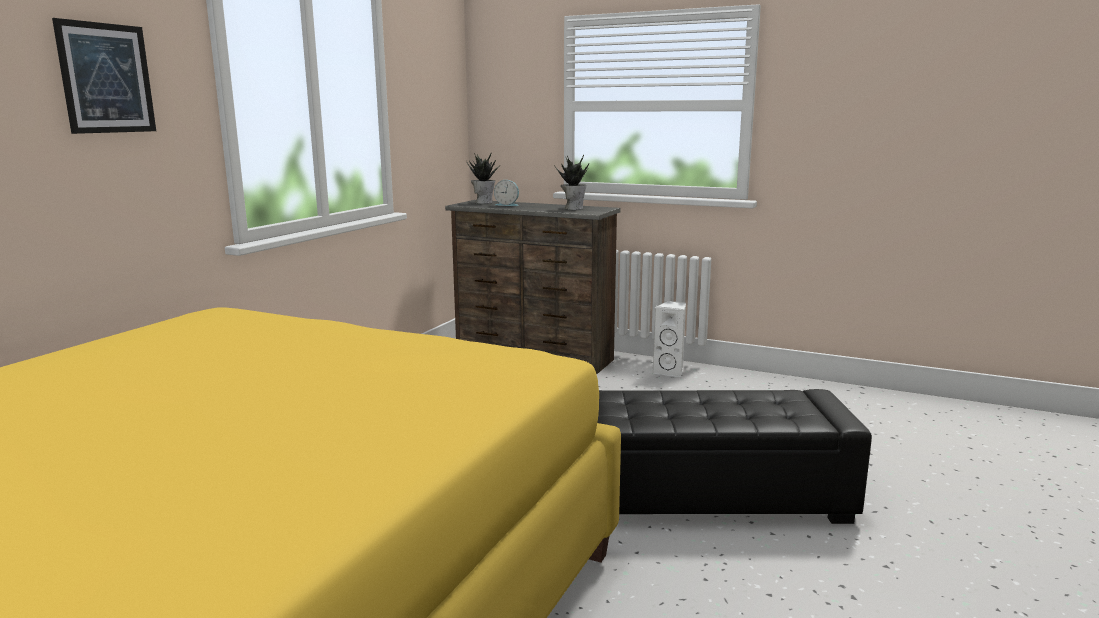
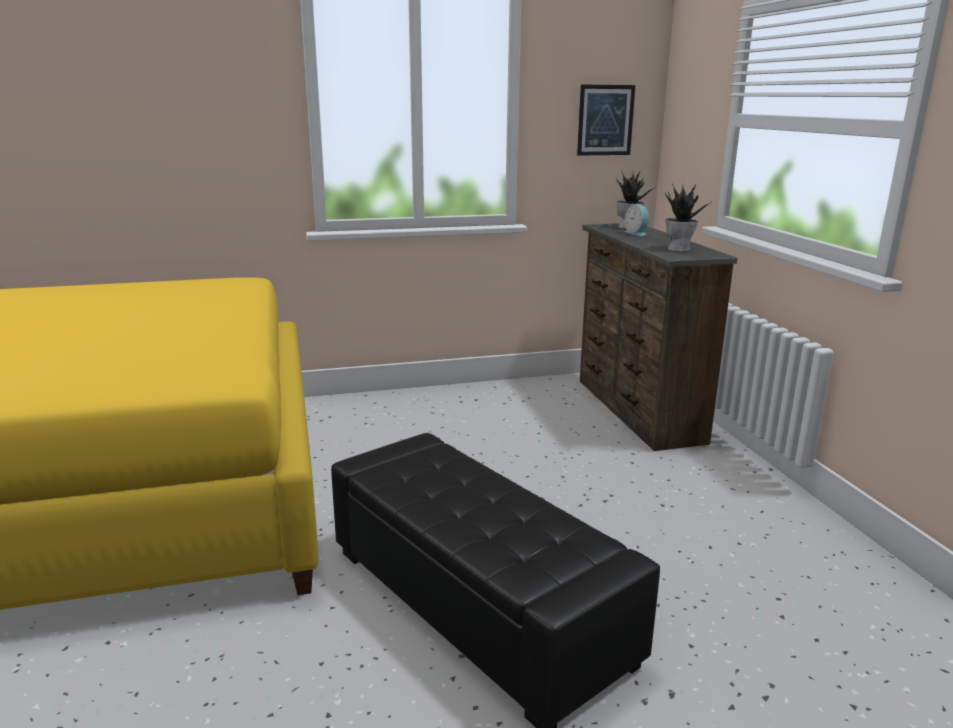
camera: 50 degrees right, 5 degrees up
picture [52,18,156,134] -> picture moved to [577,85,635,156]
white speaker [652,301,686,378] -> none

